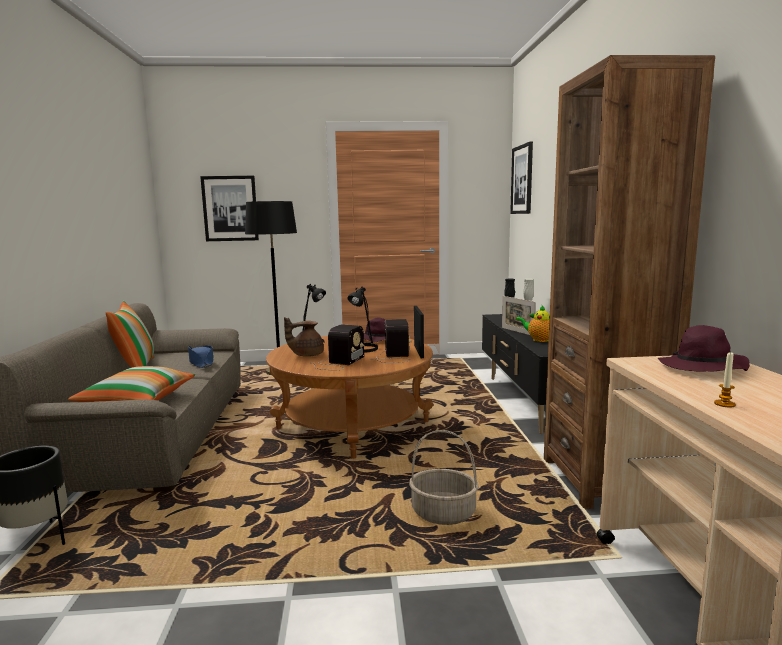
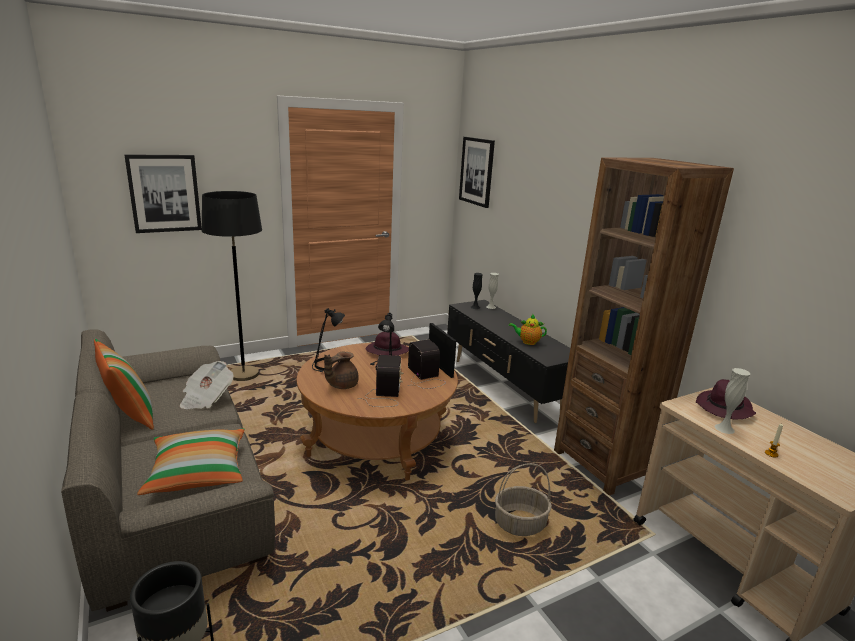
camera: 25 degrees left, 10 degrees up
blue hat [188,345,214,368] -> newspaper [180,361,234,409]
picture frame [502,296,535,335] -> none
none -> white vase [714,368,750,434]

